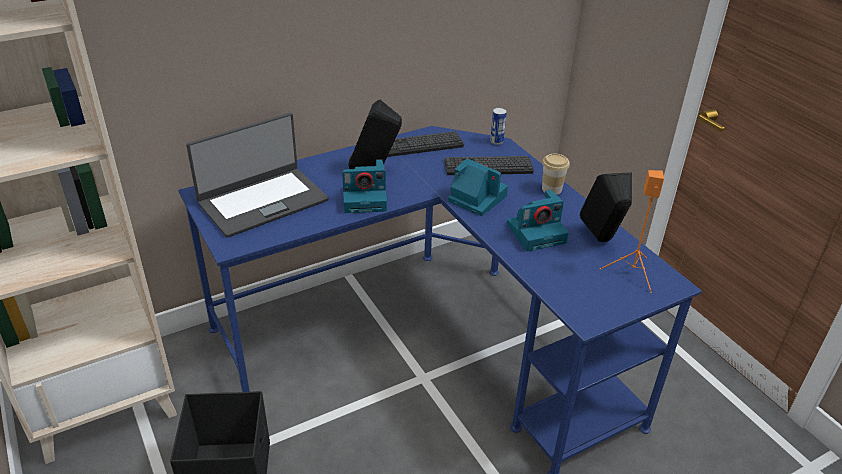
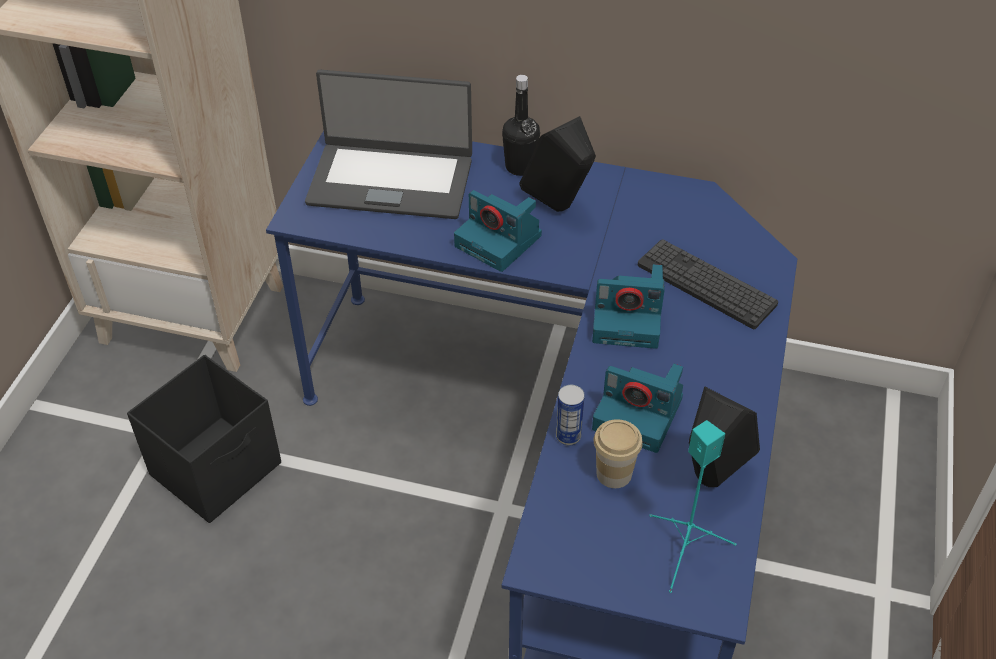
camera: 45 degrees right, 10 degrees up
keyboard [387,131,464,157] -> none
camera [448,159,508,216] -> camera turned 105 degrees clockwise [592,264,665,349]
can [490,108,507,145] -> can moved to [556,385,585,446]
cup [542,154,570,195] -> cup moved to [594,419,643,488]
orange speaker [600,170,664,293] -> turquoise speaker [649,420,736,593]
none -> black bottle [502,75,540,176]

